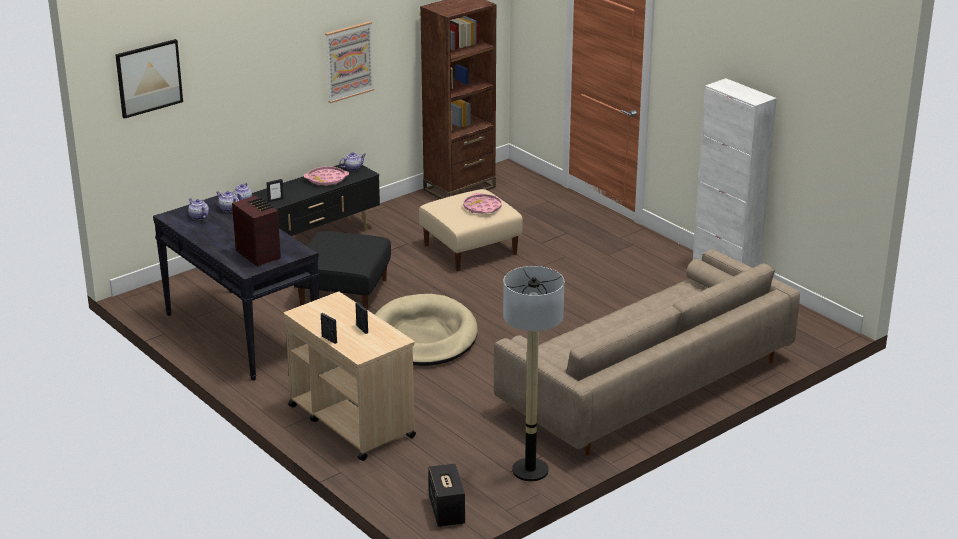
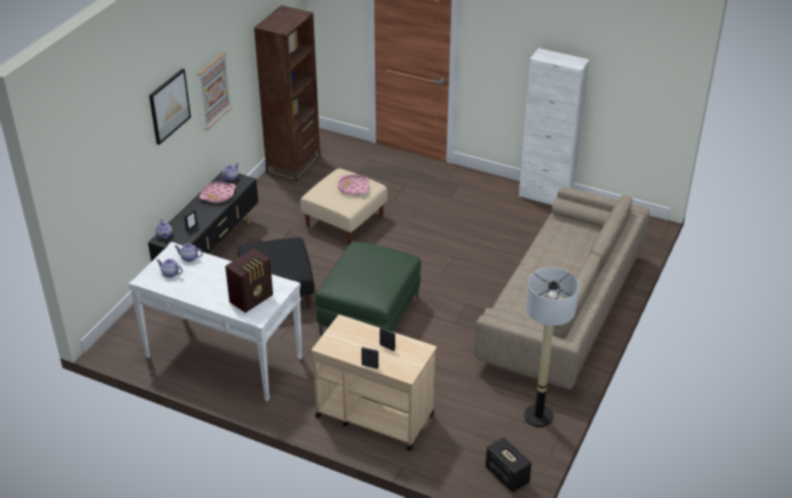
camera: 25 degrees left, 10 degrees up
picture [115,39,183,119] -> picture moved to [149,69,191,145]
black console table [153,193,319,381] -> white console table [129,242,303,402]
radio [232,196,281,266] -> radio turned 105 degrees clockwise [225,249,273,313]
beige dog bed [375,294,478,366] -> green ottoman [316,241,421,335]

